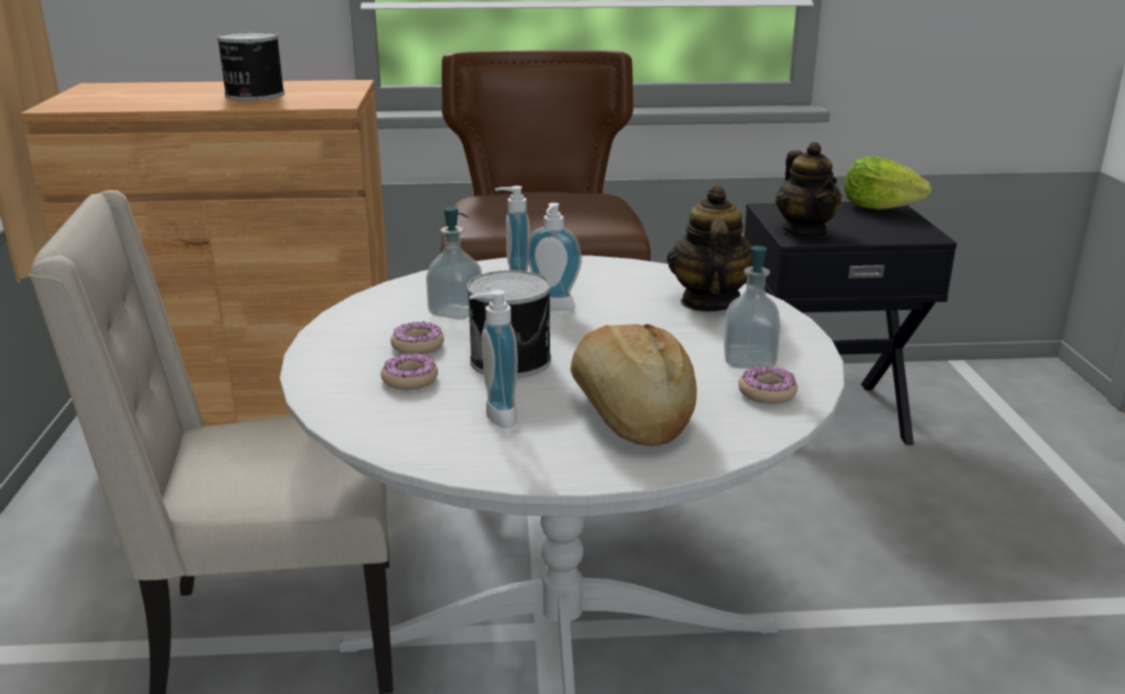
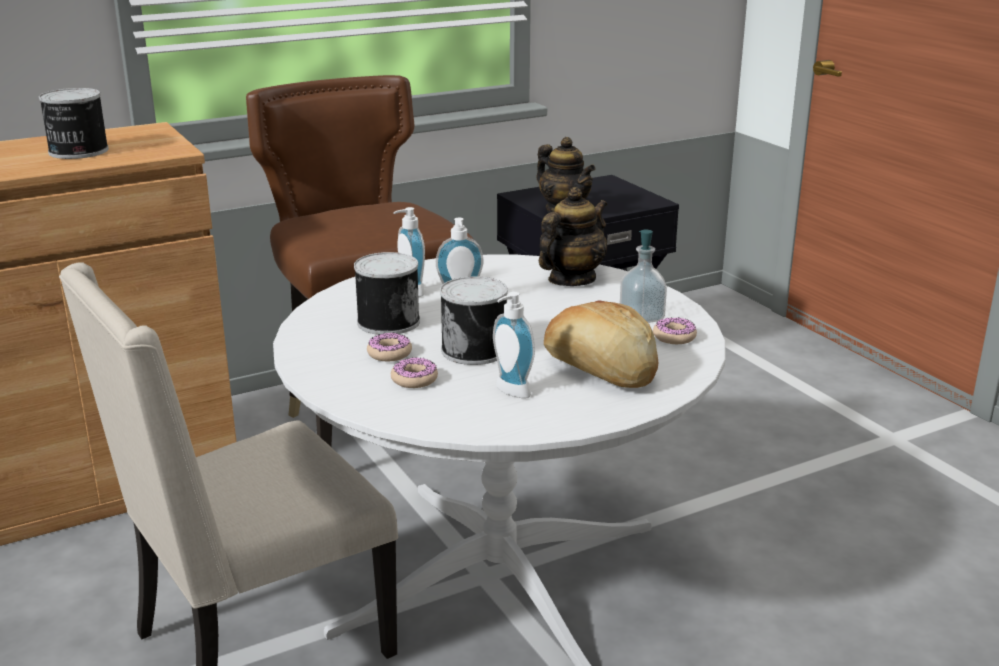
camera: 25 degrees left, 0 degrees up
soap dispenser [426,207,482,320] -> can [354,252,420,335]
teapot [667,185,752,312] -> teapot turned 60 degrees clockwise [539,187,607,286]
lettuce [844,157,931,210] -> none

